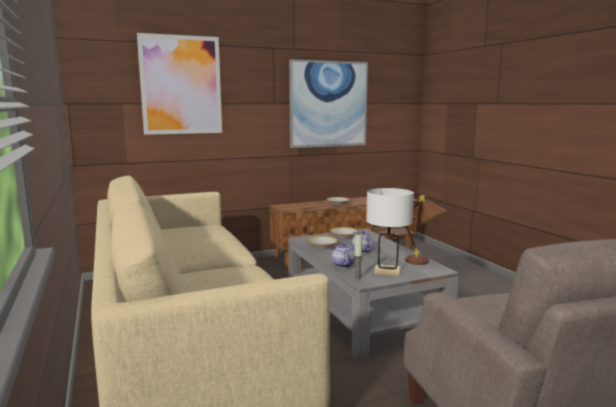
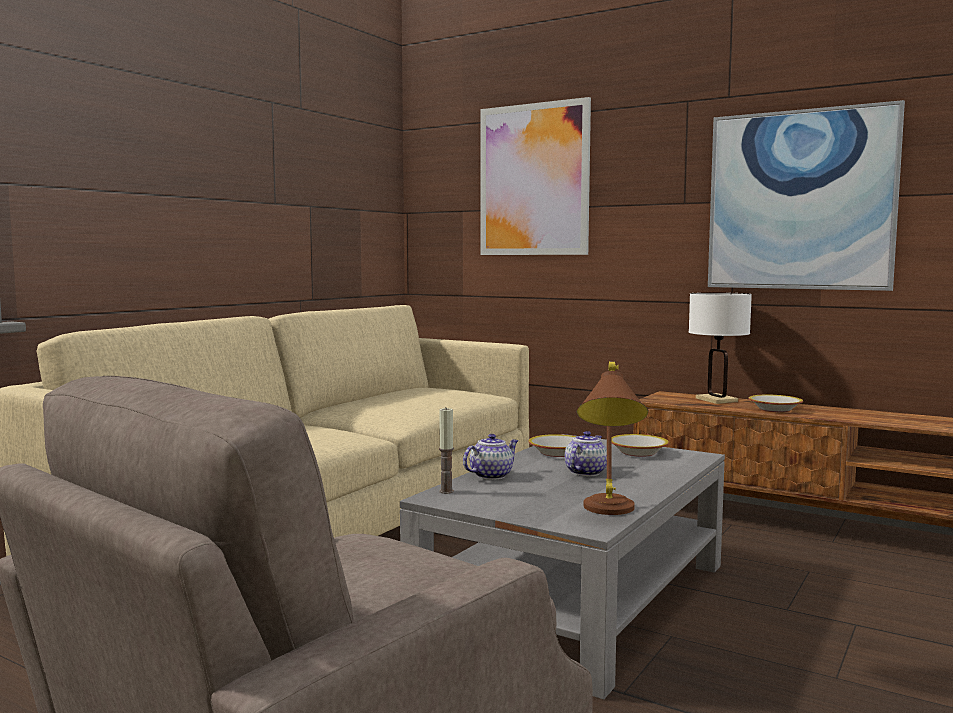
camera: 55 degrees right, 5 degrees down
white table lamp [366,187,414,276] -> white table lamp moved to [689,292,752,404]

